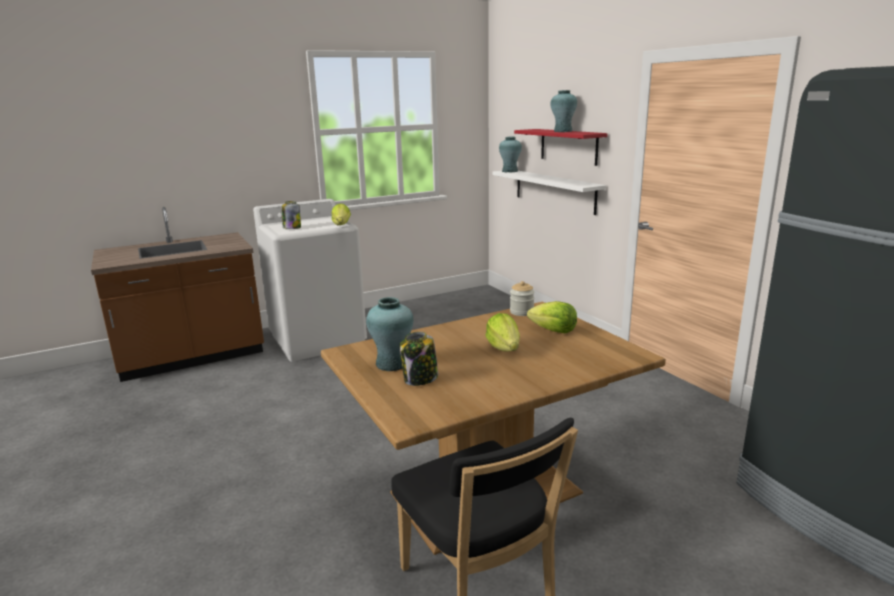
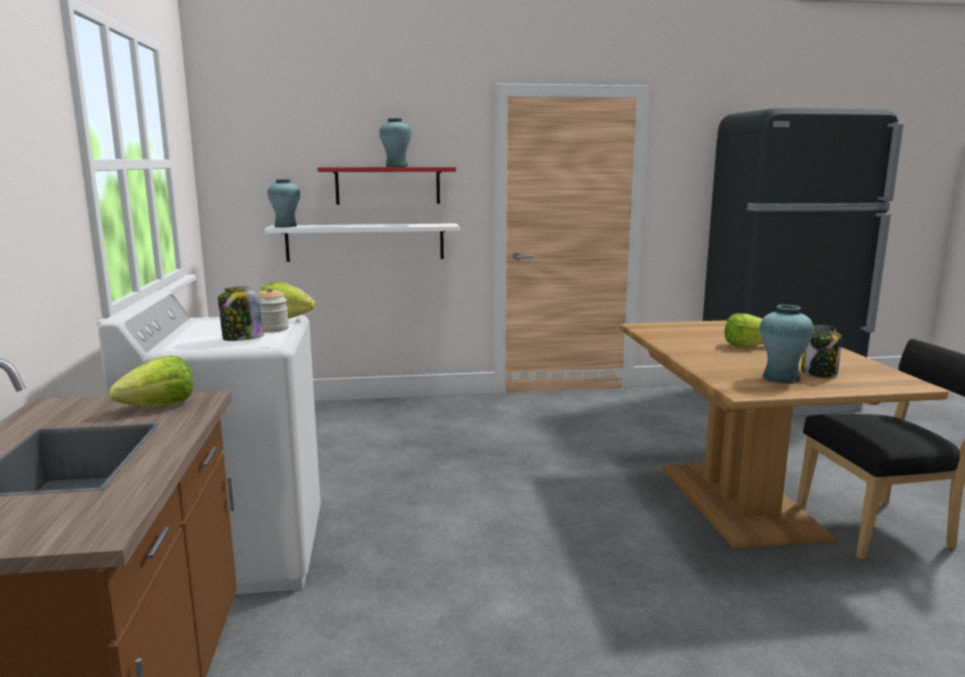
camera: 70 degrees left, 5 degrees down
jar [510,281,535,316] -> jar moved to [258,286,289,333]
lettuce [527,301,577,333] -> lettuce moved to [109,356,193,406]

